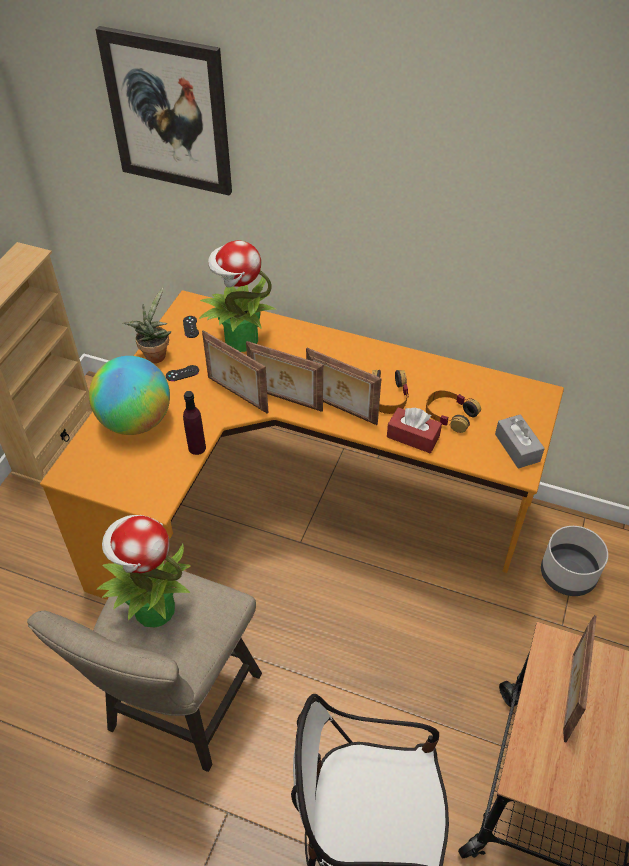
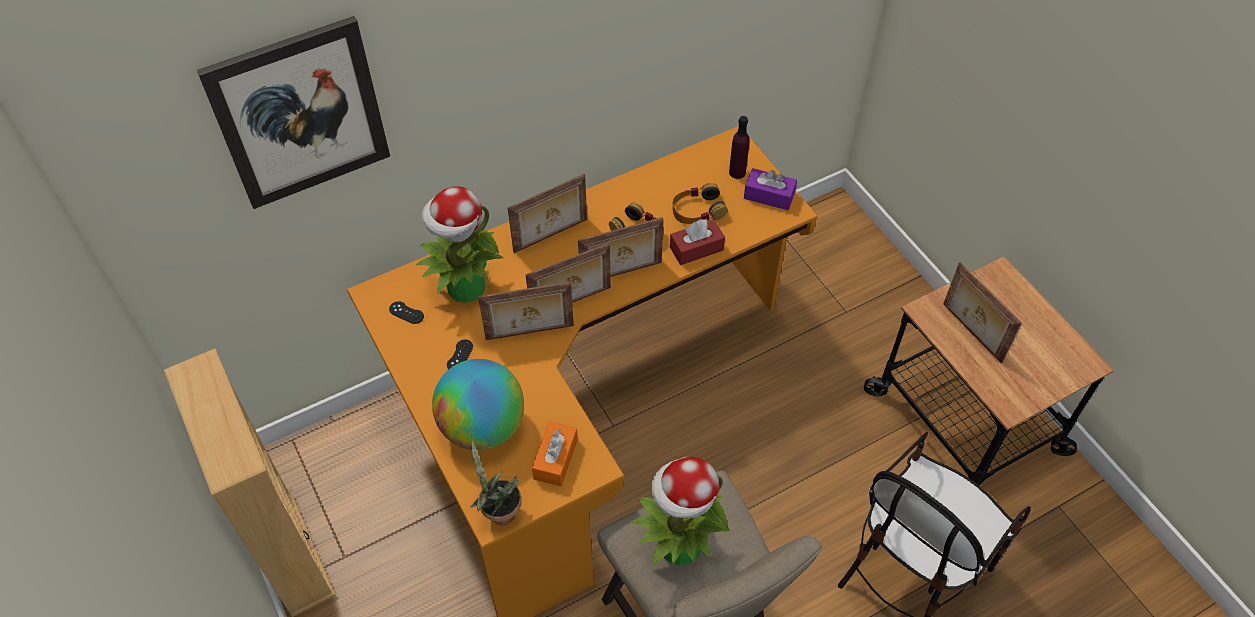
camera: 50 degrees left, 5 degrees up
potted plant [123,288,171,363] -> potted plant moved to [470,441,521,525]
purple bottle [183,391,206,455] -> purple bottle moved to [729,116,749,179]
grey tissue box [495,414,545,469] -> purple tissue box [744,168,797,210]
grey planter [541,526,608,596] -> none
none -> picture frame [508,174,587,253]
none -> orange tissue box [532,422,578,486]

